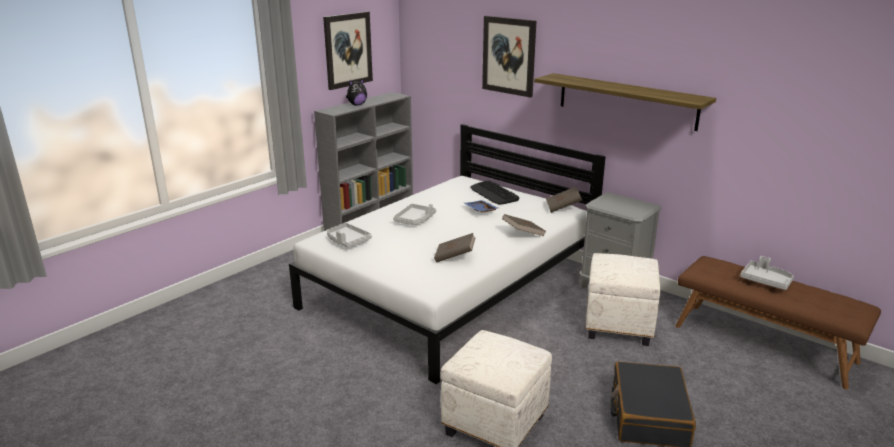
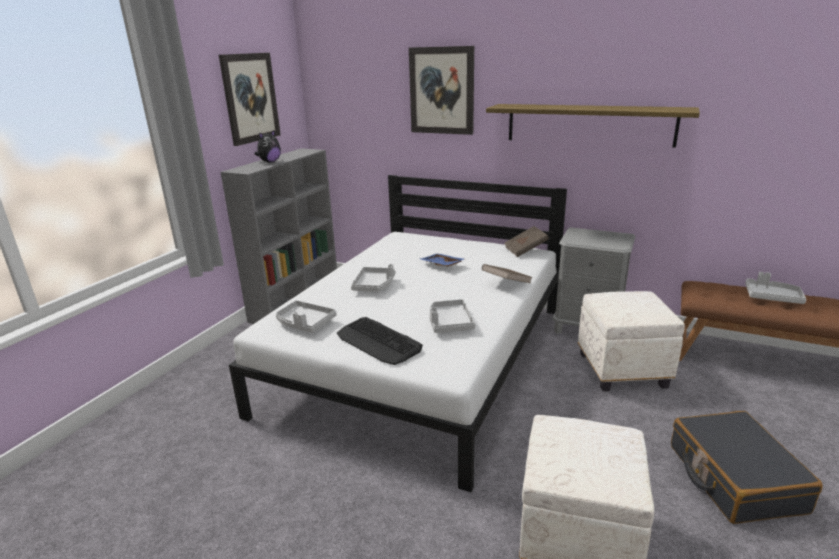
camera: 15 degrees left, 0 degrees up
brown book [434,233,475,262] -> grey tray [429,299,475,333]
keyboard [470,181,520,205] -> keyboard moved to [337,317,423,365]

